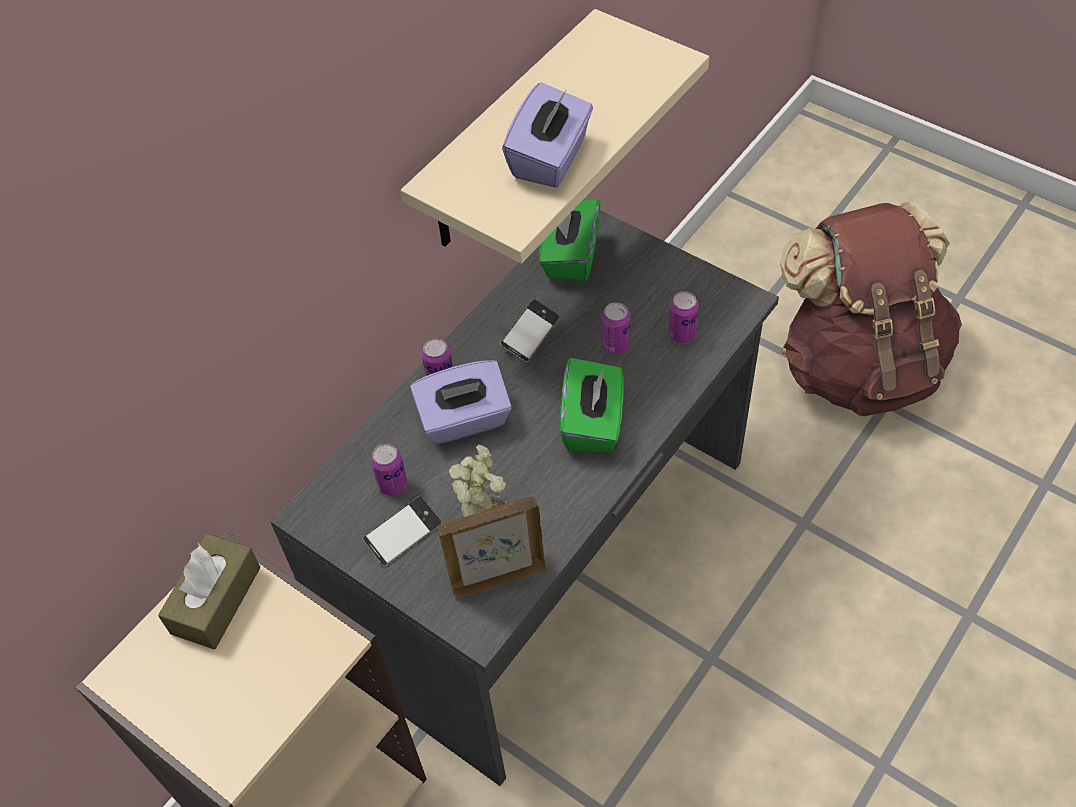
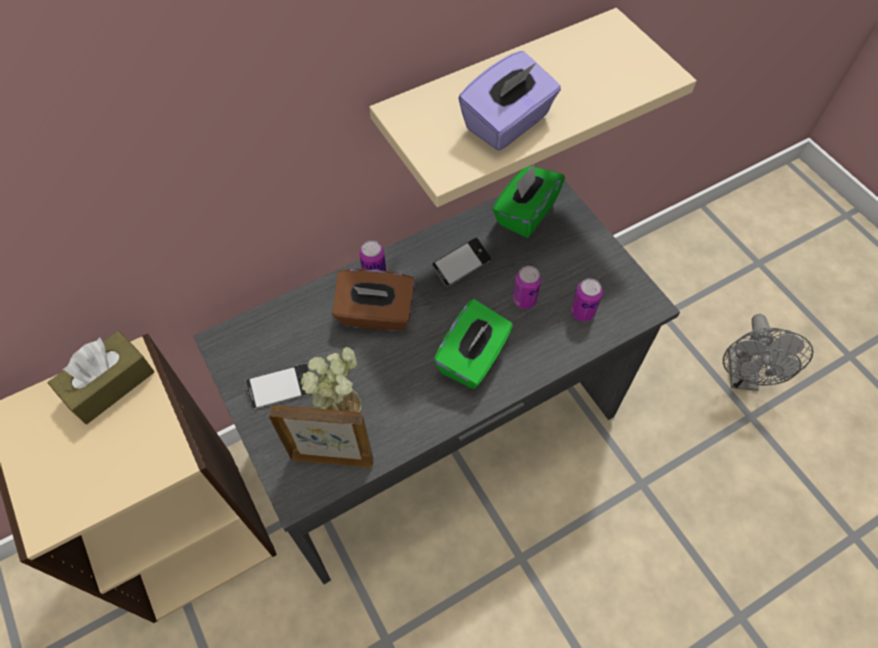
camera: 20 degrees right, 5 degrees up
can [371,443,407,496] -> none
purple tissue box [410,360,512,444] -> brown tissue box [332,269,415,331]
brown backpack [780,202,962,416] -> grey fan [723,314,814,391]

